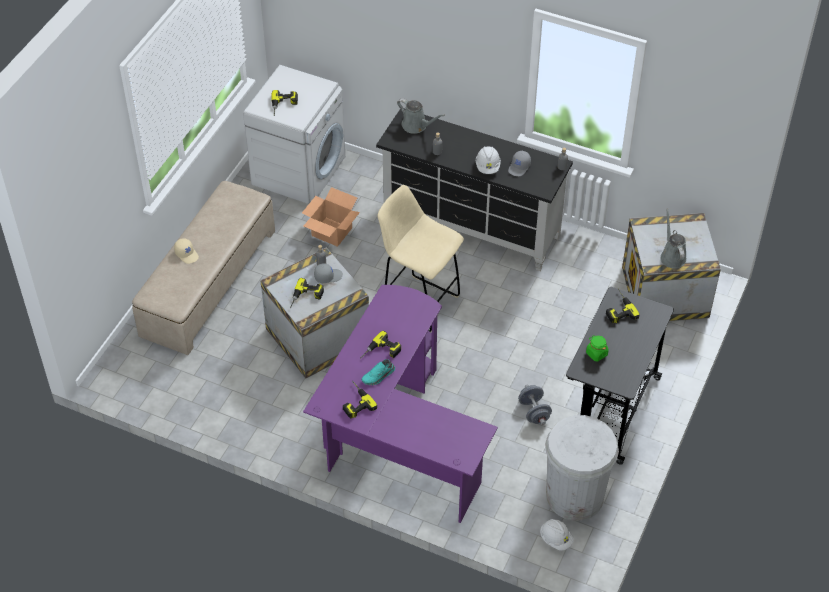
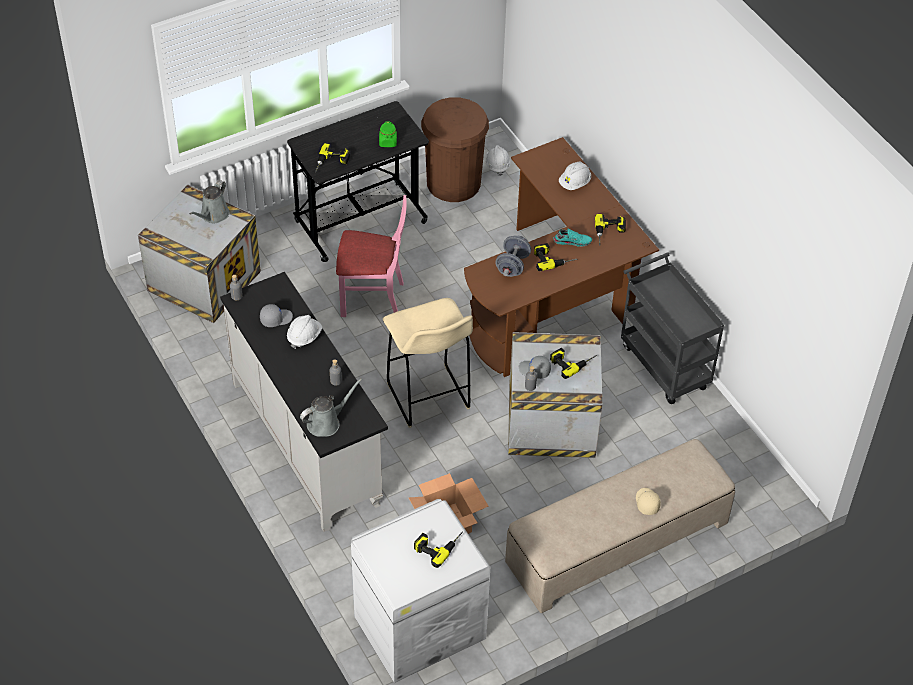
camera: 145 degrees left, 0 degrees up
purple desk [303,285,498,523] -> brown desk [464,137,659,377]
grey watering can [397,98,445,134] -> grey watering can turned 75 degrees clockwise [300,379,362,437]
grey dumbbell [518,385,552,425] -> grey dumbbell moved to [495,235,531,277]
white trash can [545,415,619,521] -> brown trash can [421,97,489,202]
none -> pink chair [336,195,407,317]
none -> white hard hat [559,162,591,190]
none -> grey cart [621,252,724,404]

